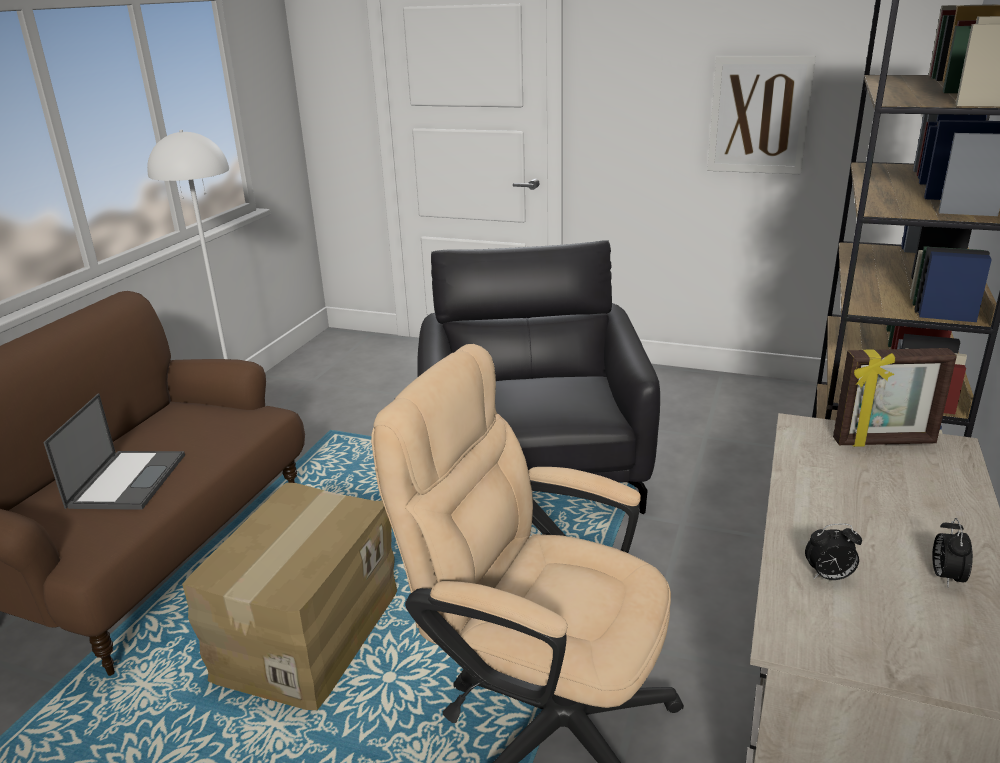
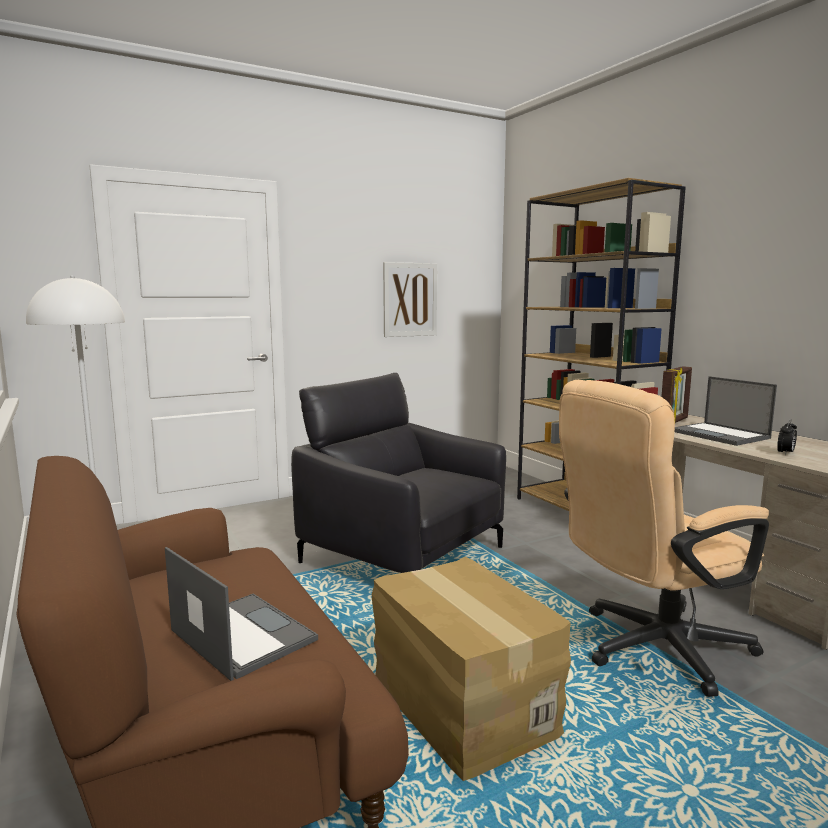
camera: 50 degrees left, 15 degrees down
alarm clock [932,518,973,588] -> none
none -> laptop [675,376,777,446]

